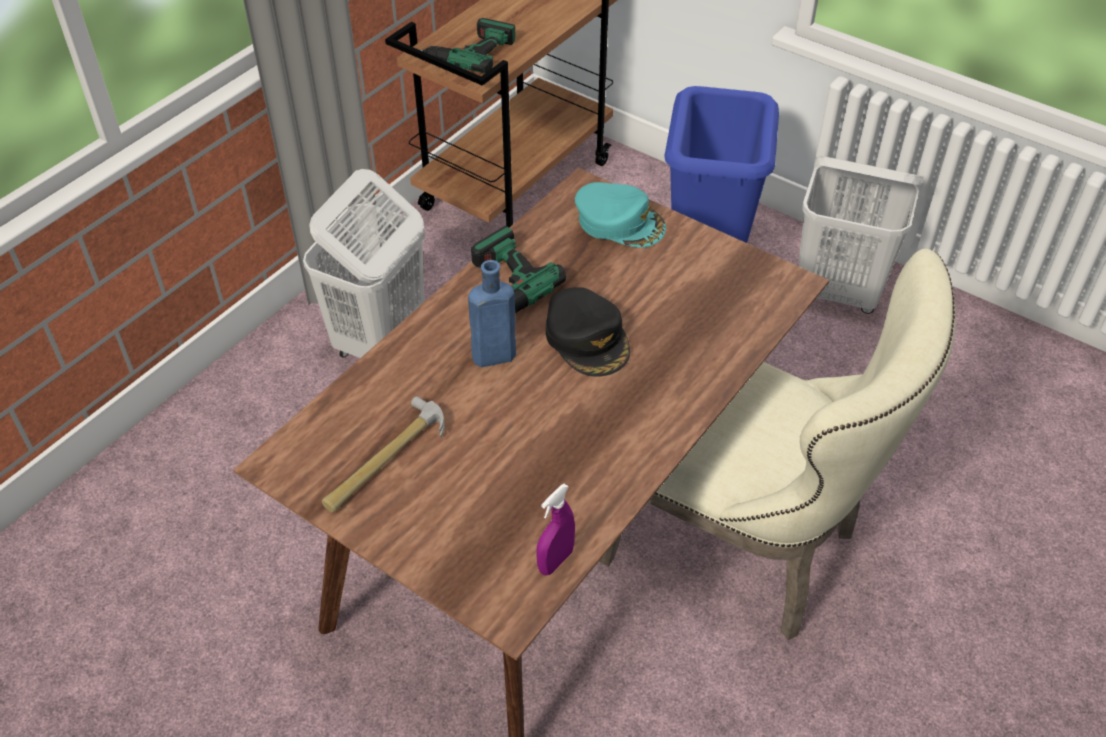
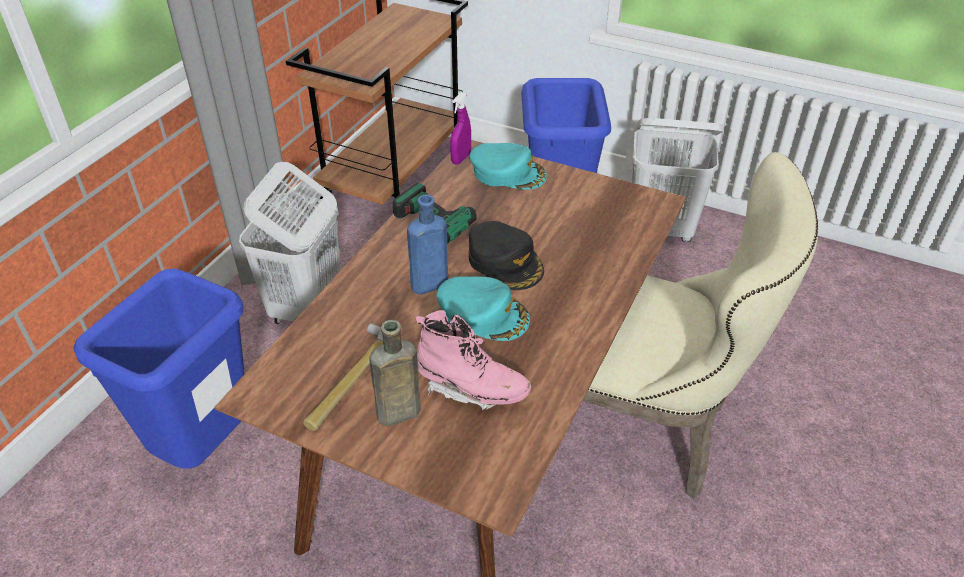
camera: 10 degrees left, 5 degrees down
power drill [418,18,515,73] -> none
purple spray bottle [536,484,575,576] -> purple spray bottle moved to [450,92,471,165]
none -> blue trash can [73,269,244,469]
none -> brown bottle [369,320,421,427]
none -> pink boot [415,310,531,410]
none -> turquoise cap [436,276,530,341]

